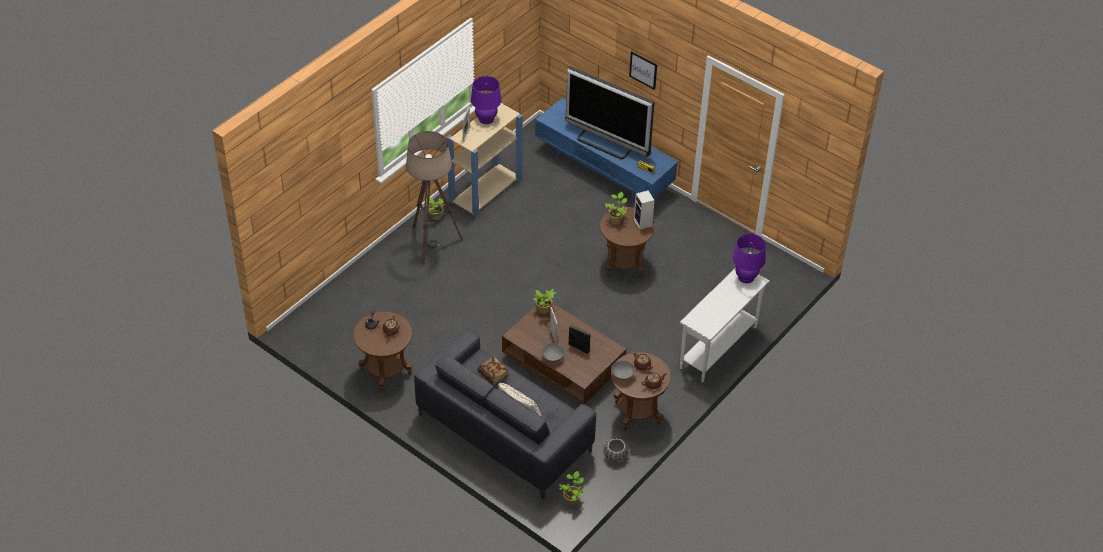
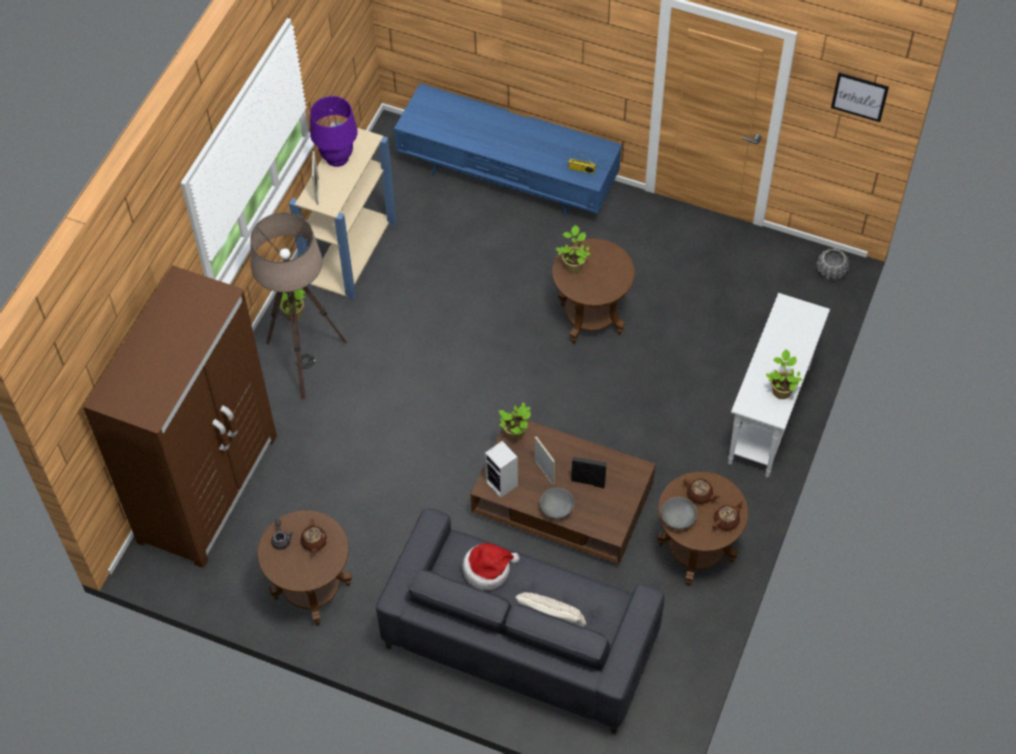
camera: 15 degrees left, 10 degrees up
book [477,356,509,386] -> hat [462,543,520,590]
potted plant [559,471,584,506] -> potted plant moved to [766,349,802,399]
television [565,66,655,159] -> none
grey planter [603,438,629,463] -> grey planter moved to [816,248,850,280]
picture [629,51,657,90] -> picture moved to [831,72,889,122]
speaker [634,190,655,230] -> speaker moved to [485,441,518,498]
purple table lamp [733,234,766,283] -> none
none -> brown cabinet [83,265,277,568]

